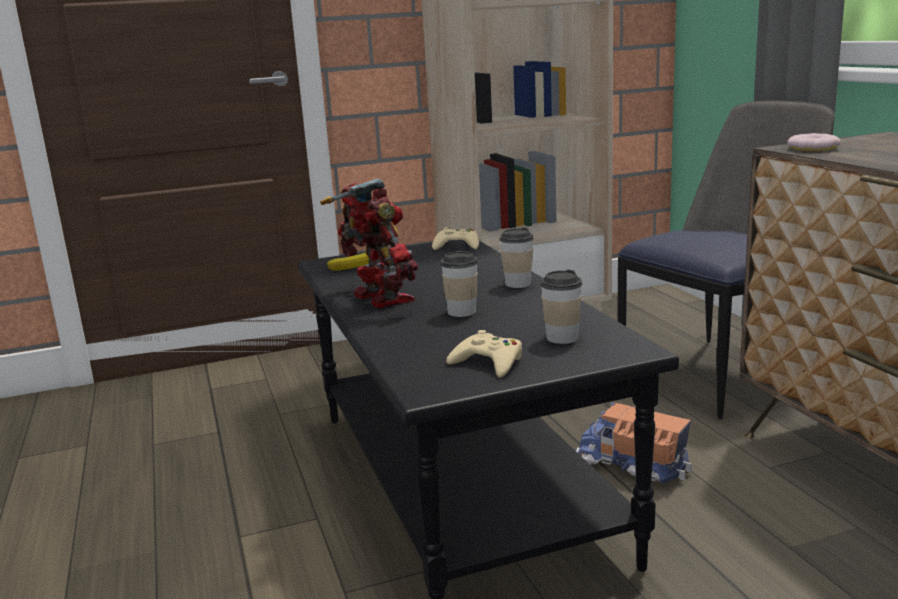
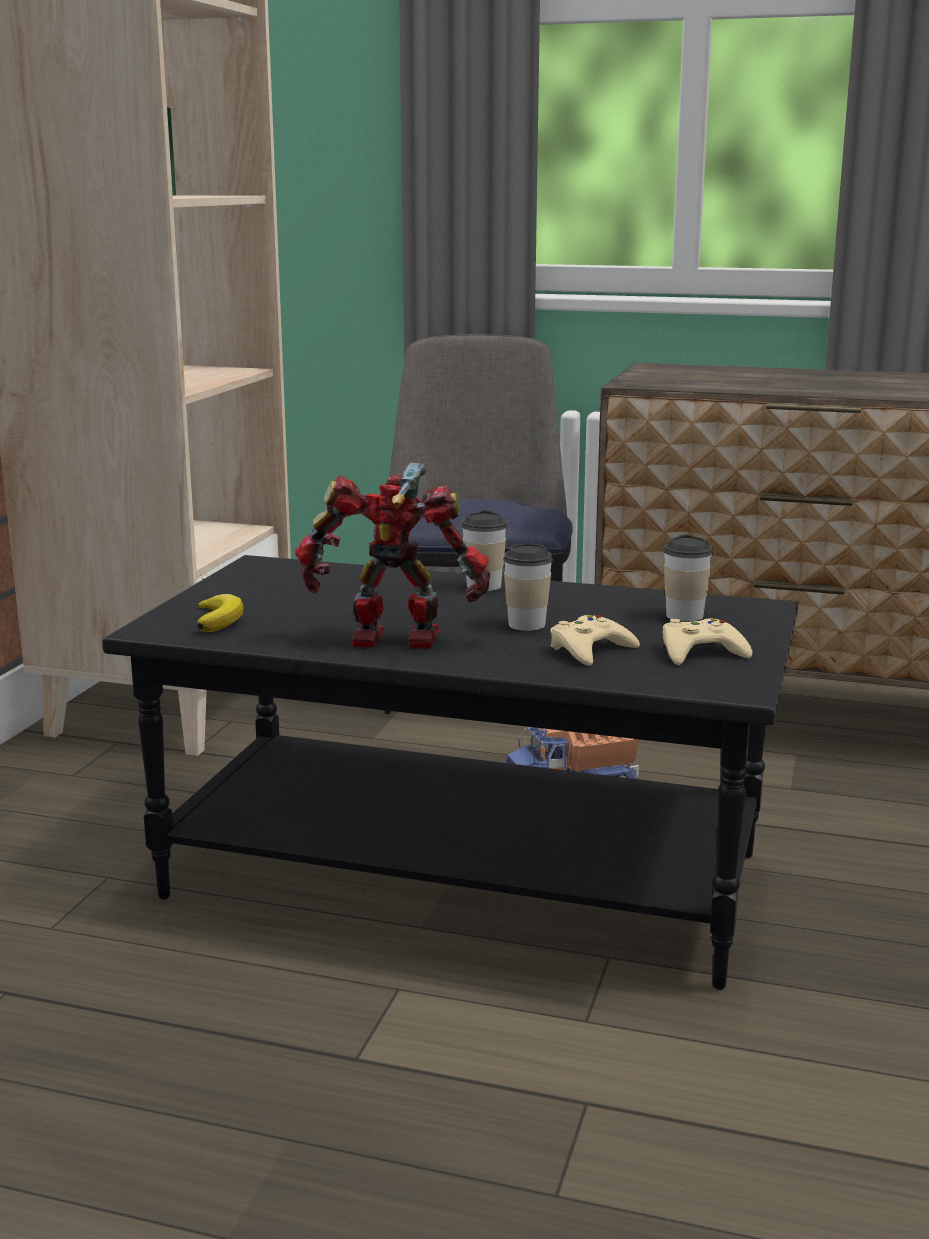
camera: 55 degrees left, 0 degrees up
beige game controller [432,227,479,250] -> beige game controller moved to [550,615,640,666]
donut [787,133,841,151] -> none

